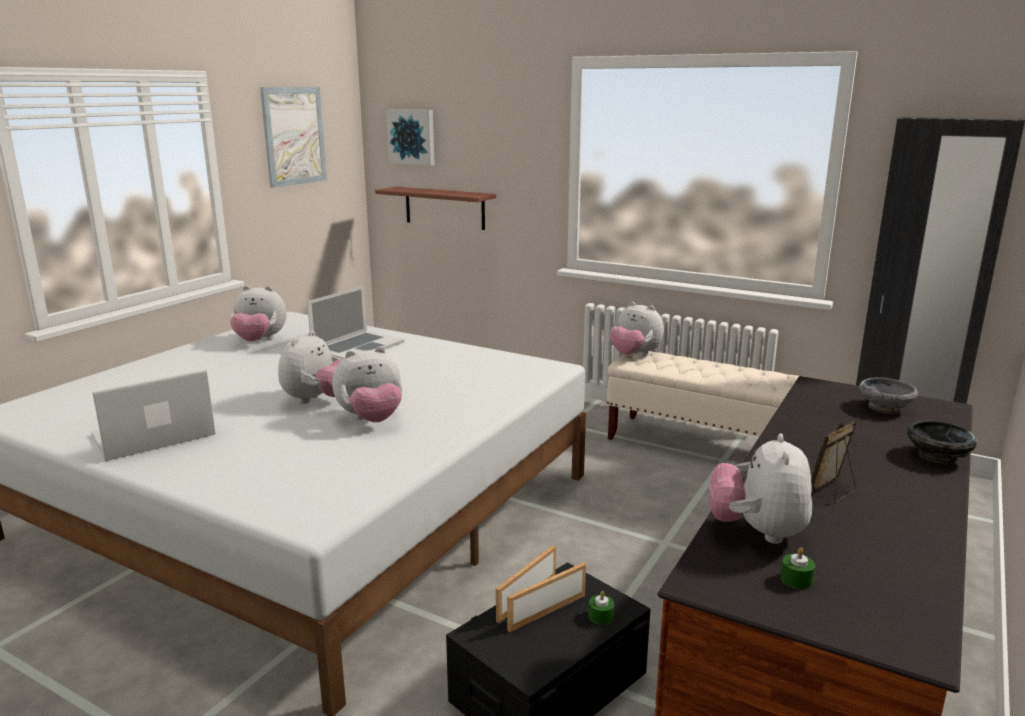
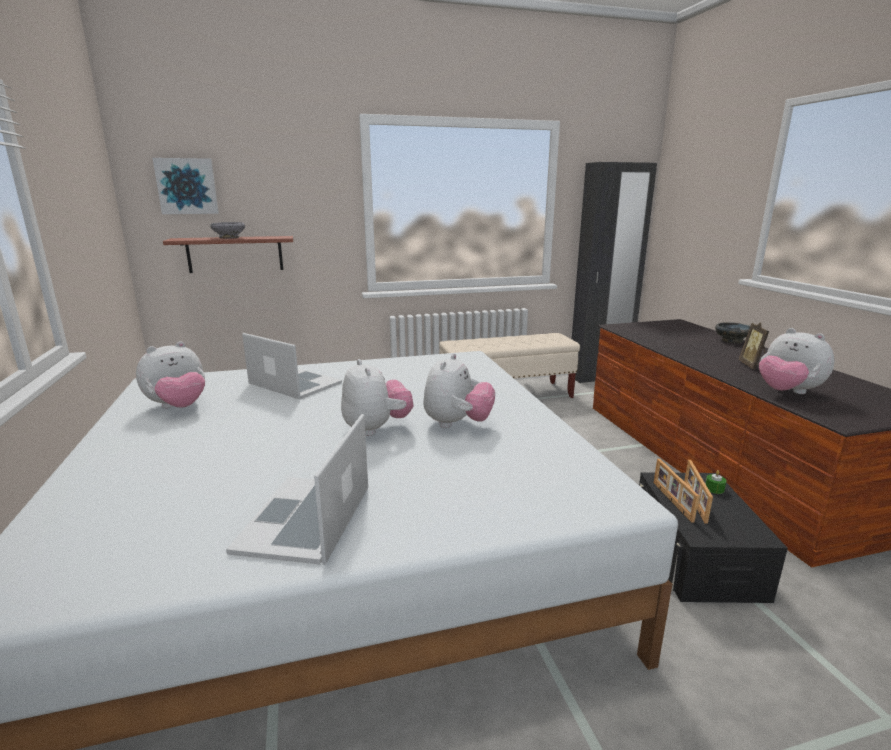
camera: 45 degrees left, 0 degrees up
picture [260,87,327,188] -> none
laptop [307,286,404,359] -> laptop turned 45 degrees counterclockwise [242,333,342,399]
plush toy [610,302,664,356] -> none
green candle [781,548,815,589] -> none
grey bowl [859,377,918,414] -> grey bowl moved to [210,222,245,239]

